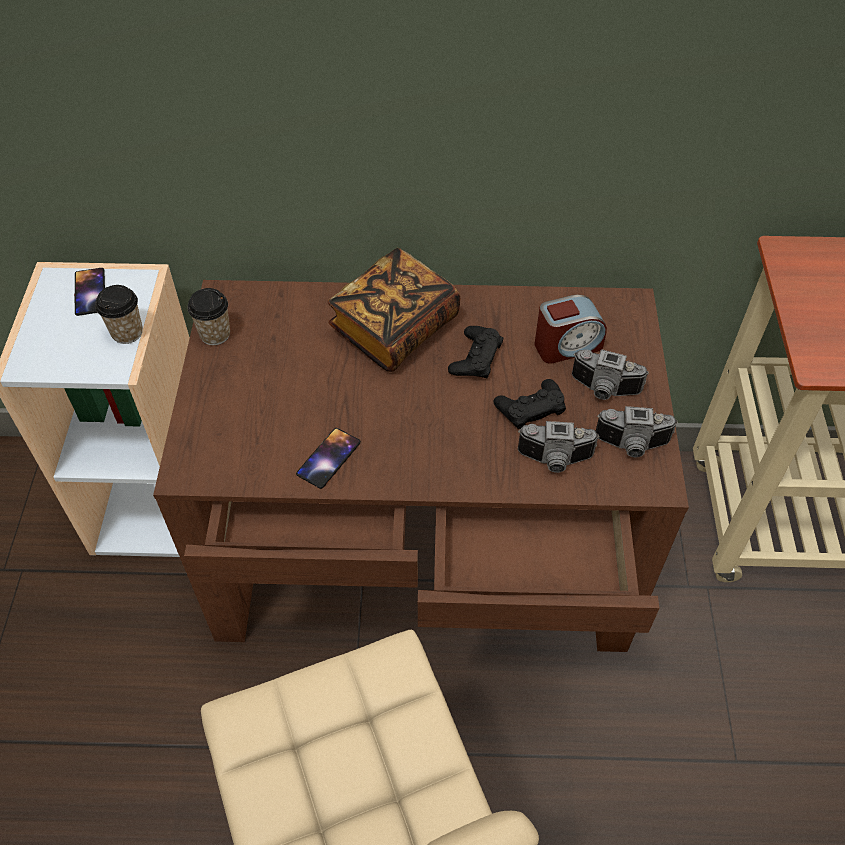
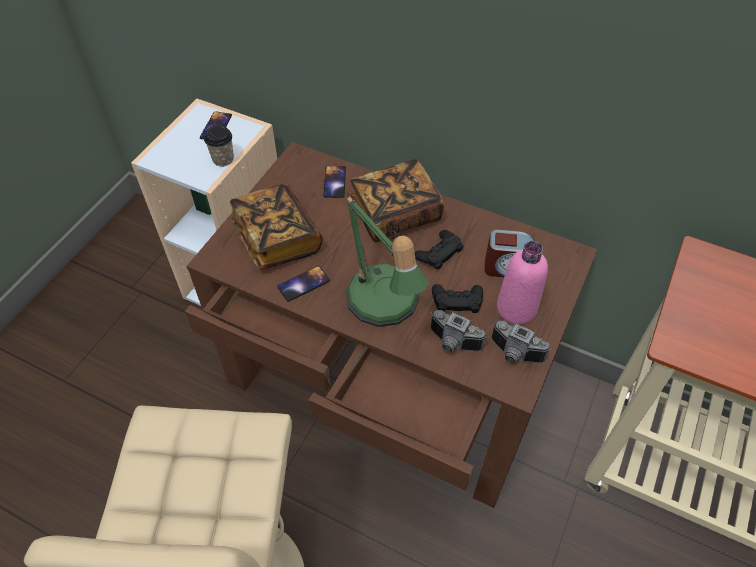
camera: 25 degrees right, 0 degrees up
cup [188,288,230,345] -> none
camera [572,349,649,400] -> pink bottle [497,241,548,324]
none -> book [230,184,322,270]
none -> phone [323,166,346,198]
none -> table lamp [346,193,429,327]

